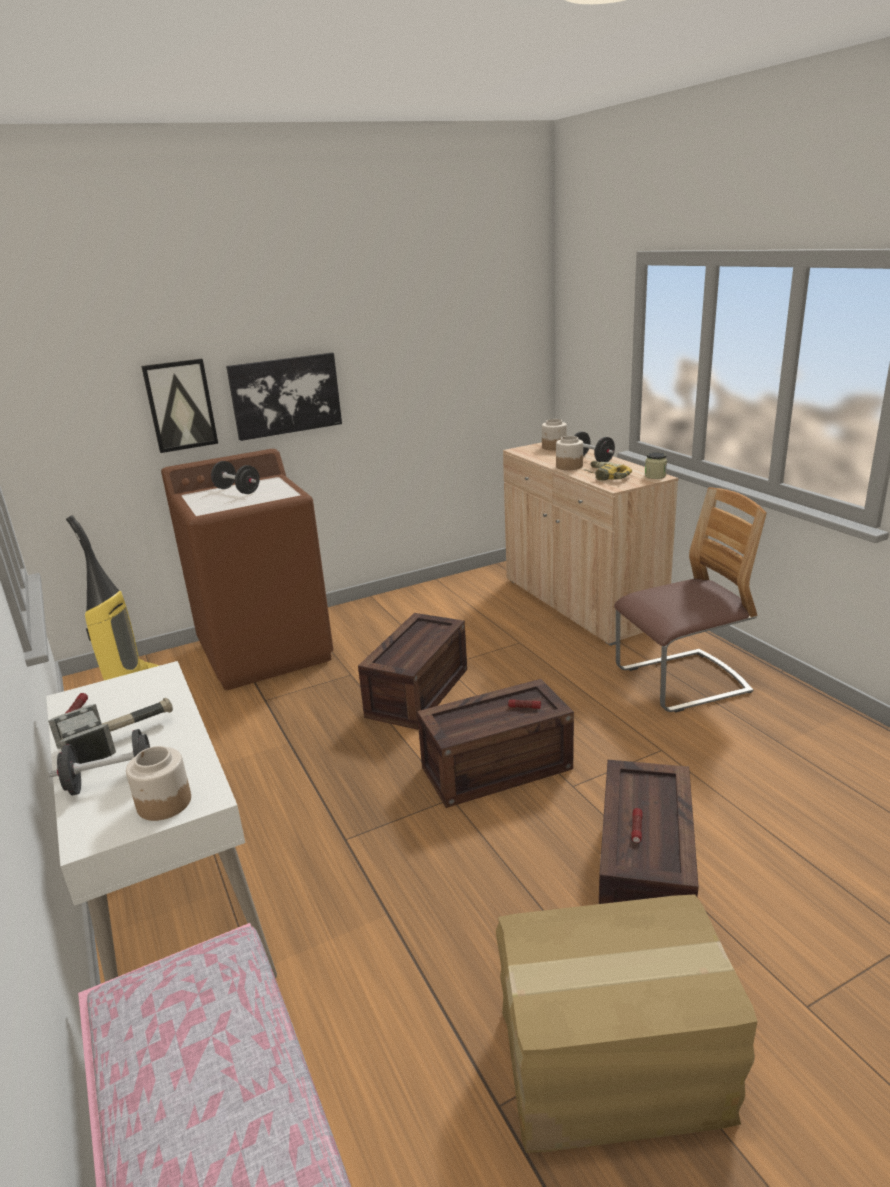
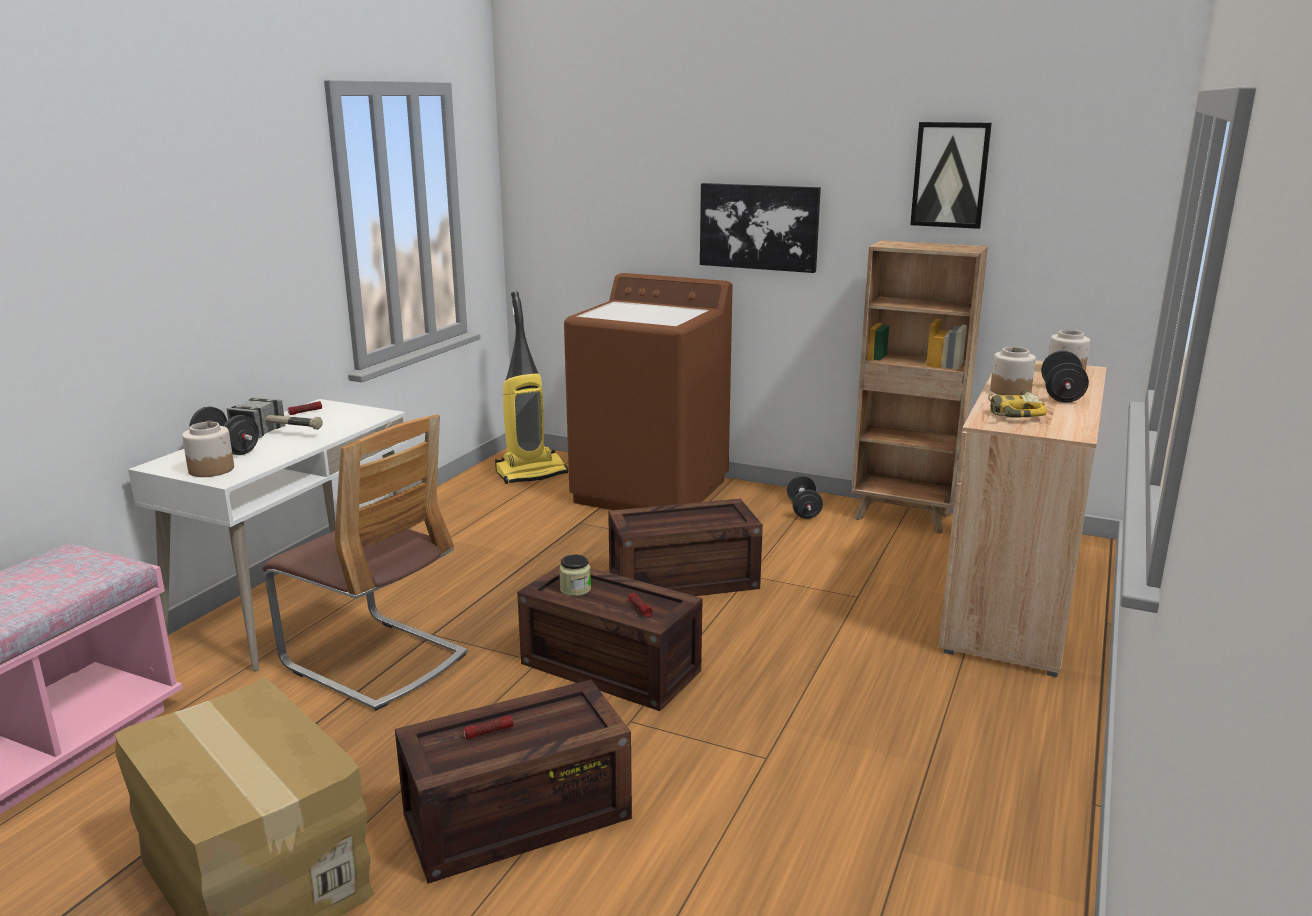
camera: 50 degrees right, 5 degrees down
picture [141,359,218,453] -> picture moved to [910,122,992,229]
black dumbbell [211,461,260,494] -> black dumbbell moved to [787,476,823,519]
chair [614,487,767,713] -> chair moved to [262,414,467,711]
jar [645,452,667,479] -> jar moved to [559,555,591,596]
none -> brown bookcase [851,240,988,534]

